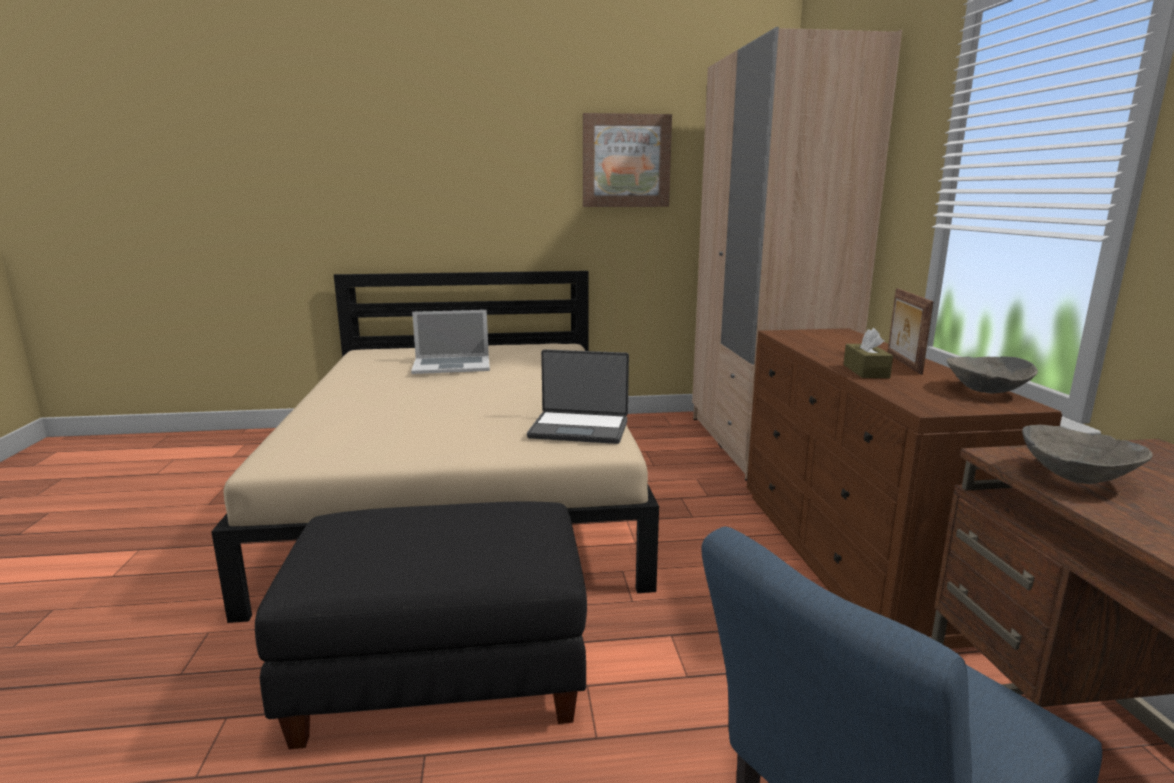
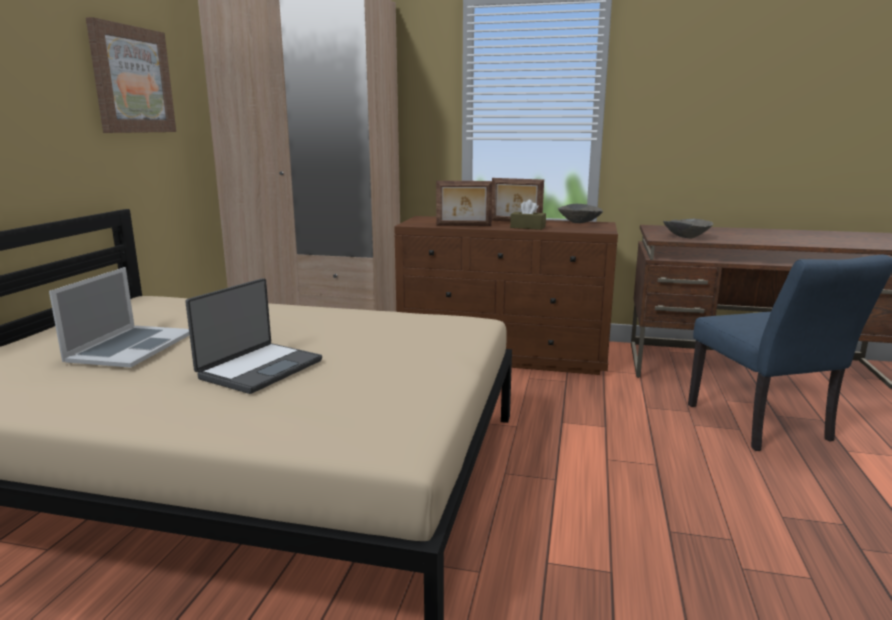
camera: 70 degrees left, 0 degrees up
black ottoman [255,501,587,749] -> none
laptop [527,349,629,444] -> laptop moved to [185,278,322,394]
none -> picture frame [436,181,492,226]

